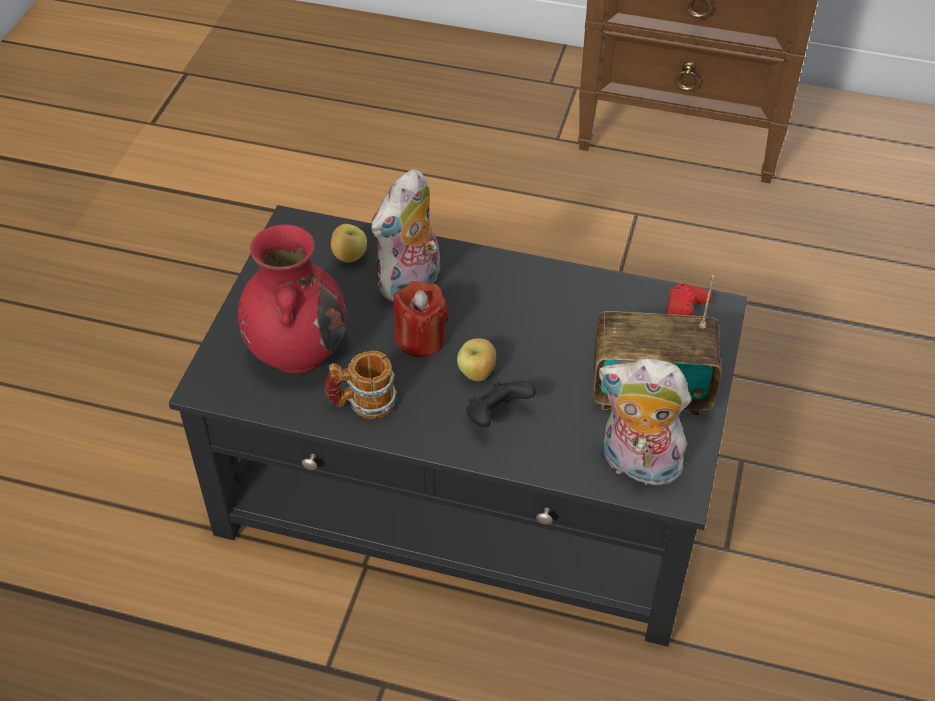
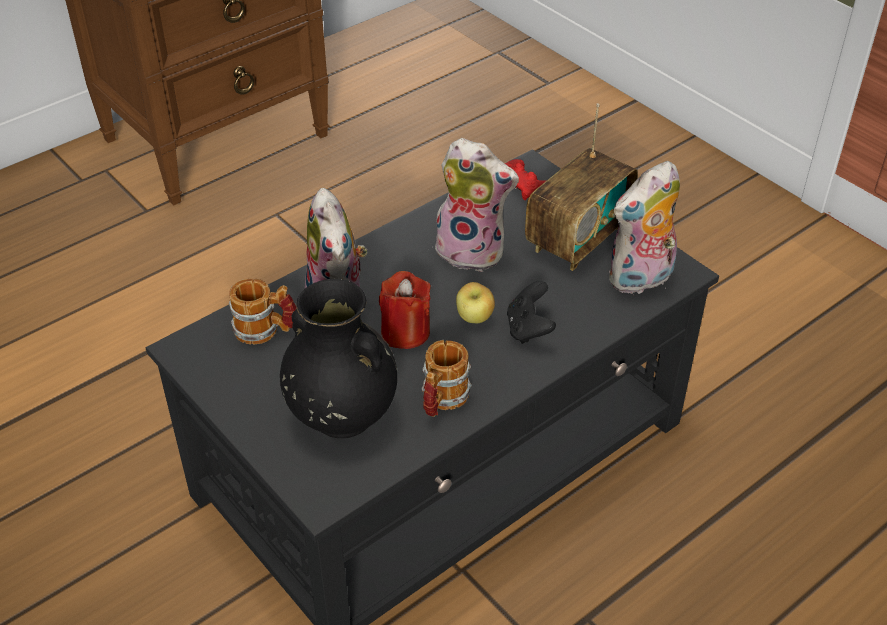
camera: 55 degrees left, 5 degrees down
red vase [238,224,347,374] -> black vase [280,279,397,438]
apple [331,224,367,262] -> mug [229,279,297,344]
none -> plush toy [435,138,519,272]

